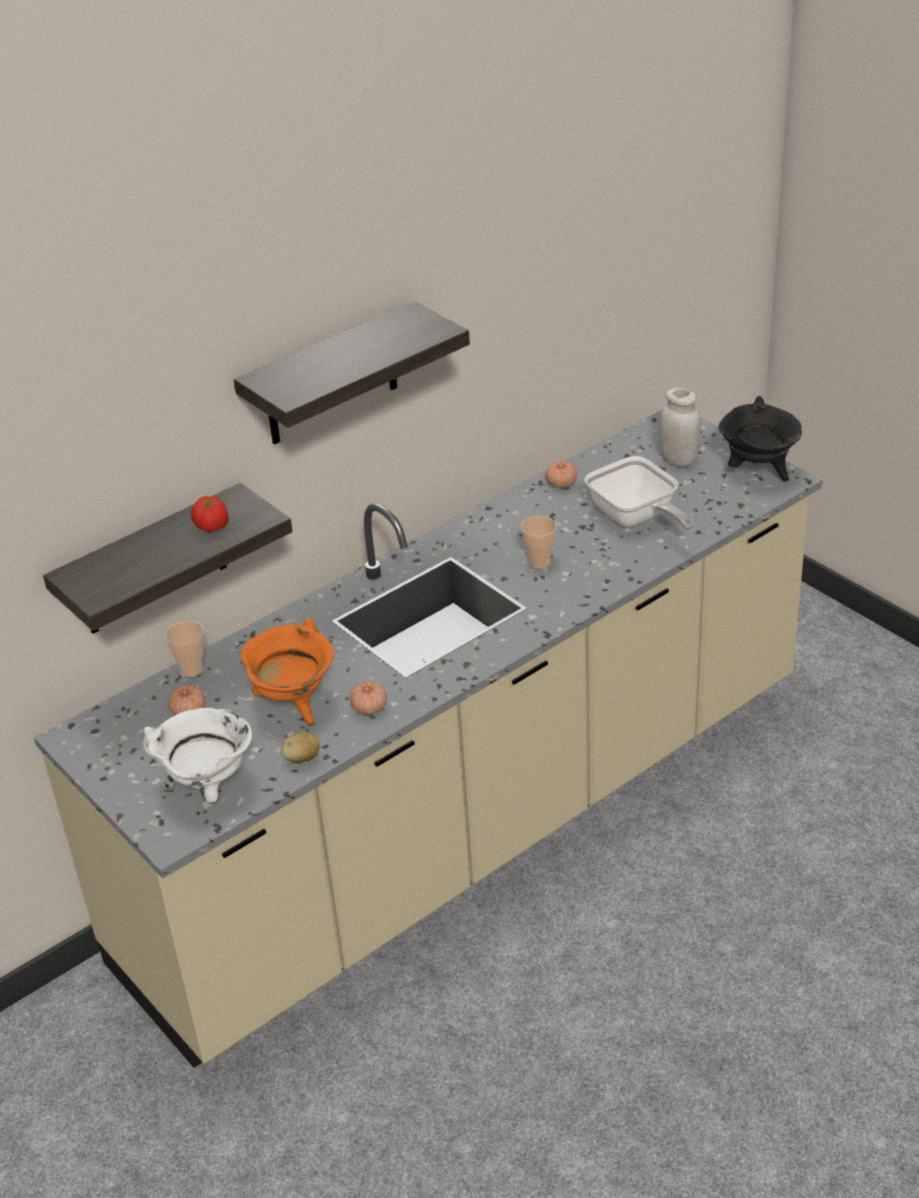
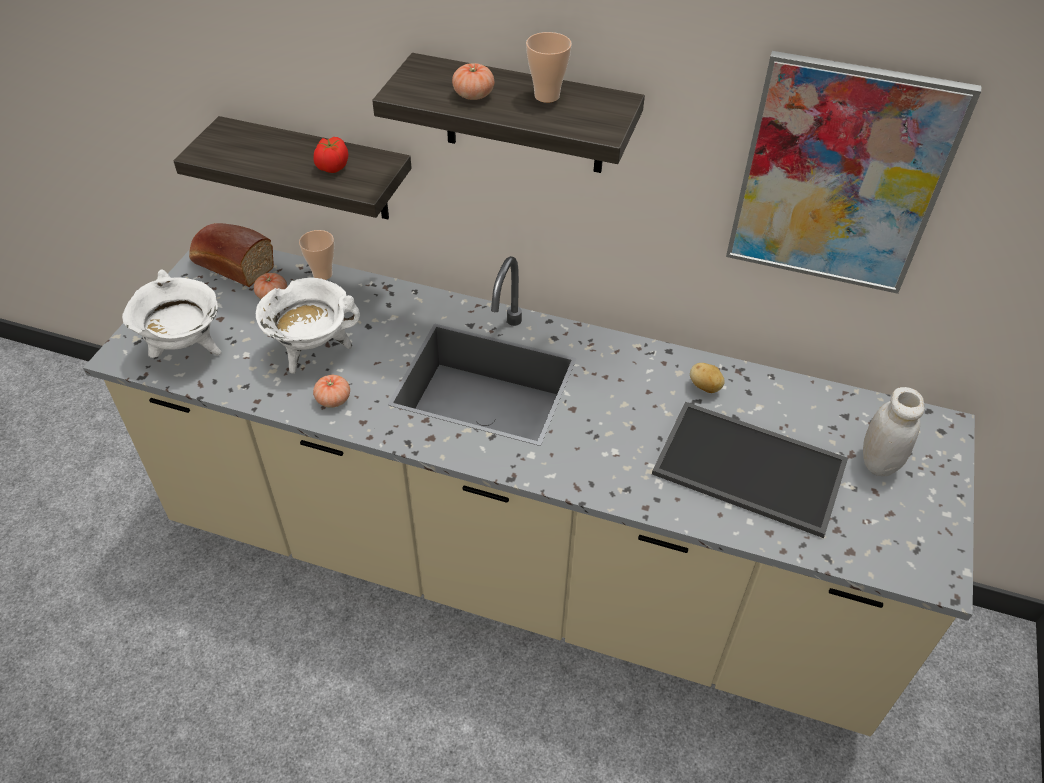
camera: 55 degrees right, 10 degrees up
orange cooking pot [240,618,334,725] -> white cooking pot [256,277,360,374]
potato [281,733,320,763] -> potato moved to [690,363,725,393]
cup [521,516,557,569] -> cup moved to [526,32,572,103]
tomato [546,461,577,488] -> tomato moved to [452,63,494,100]
frying pan [584,456,694,531] -> tray [652,402,848,538]
black cooking pot [719,396,802,482] -> none
none -> bread [189,223,274,287]
none -> picture [726,51,981,294]

